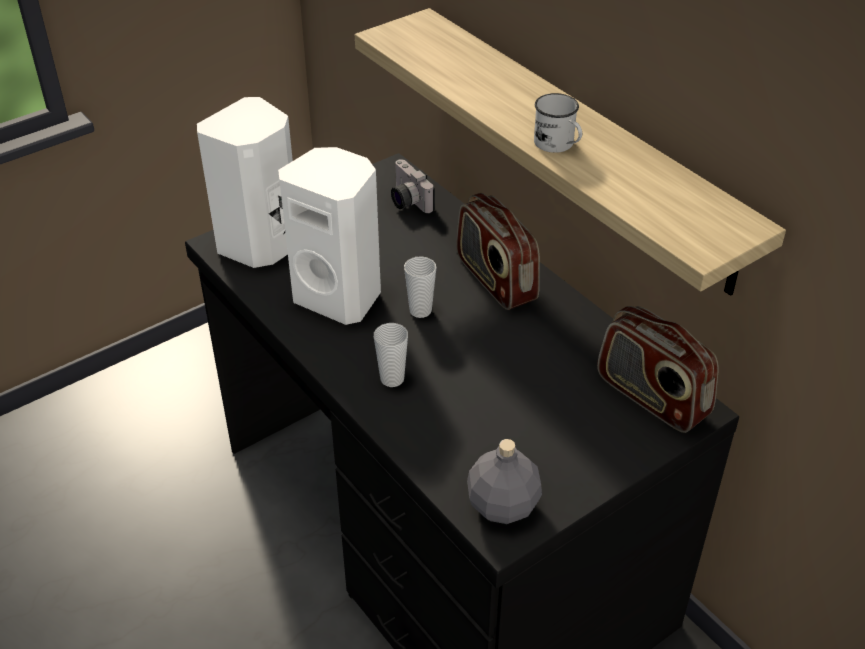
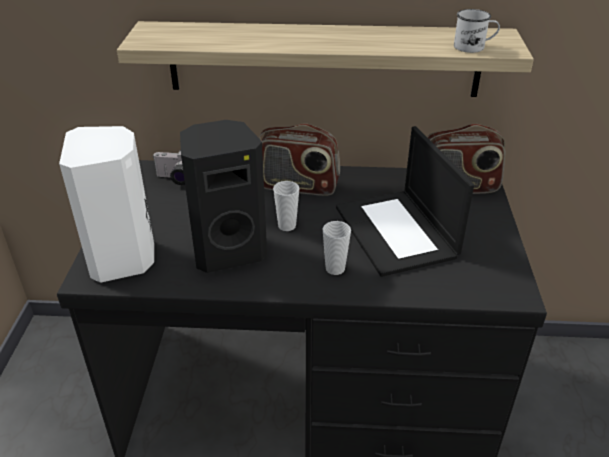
camera: 50 degrees left, 5 degrees down
white speaker [278,147,381,325] -> black speaker [180,120,267,273]
grey bottle [467,439,542,524] -> none
white mug [534,93,582,153] -> white mug moved to [454,9,500,53]
none -> laptop [336,126,474,277]

